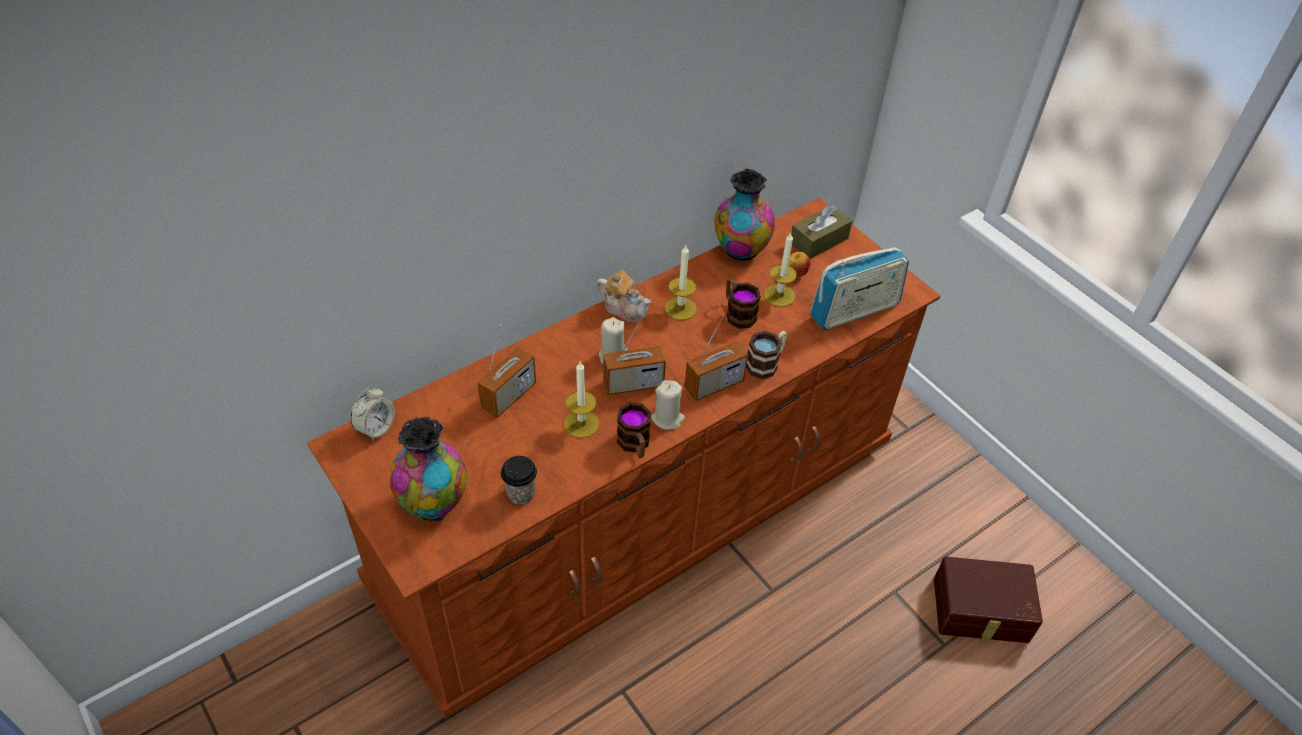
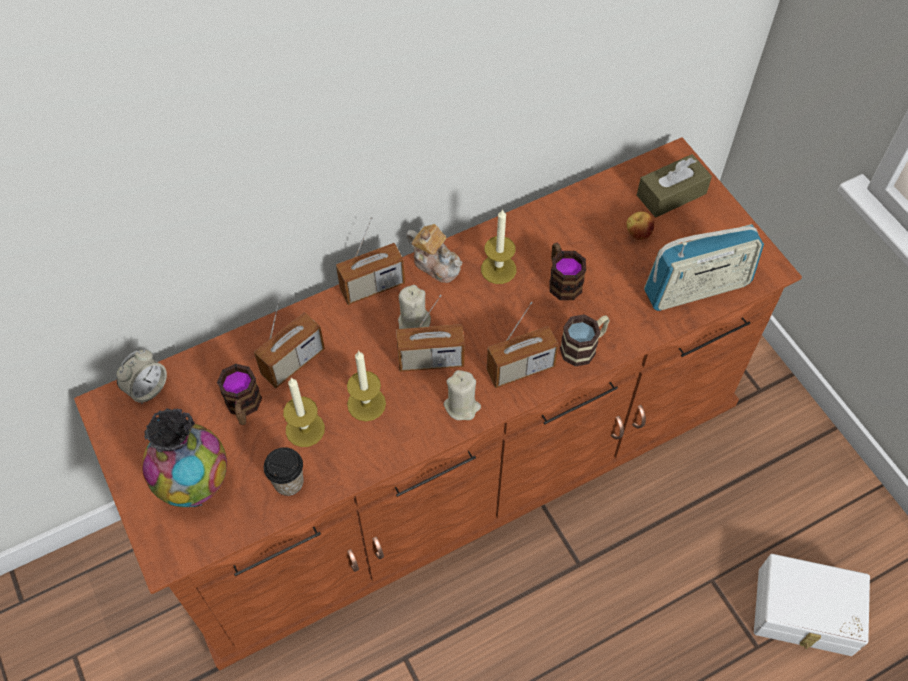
camera: 10 degrees right, 10 degrees up
mug [617,402,651,458] -> mug moved to [217,364,262,425]
vase [714,169,775,261] -> none
candle [764,233,797,307] -> candle moved to [283,377,325,447]
brown storage box [934,557,1043,643] -> white storage box [754,554,870,656]
none -> radio [336,217,405,305]

